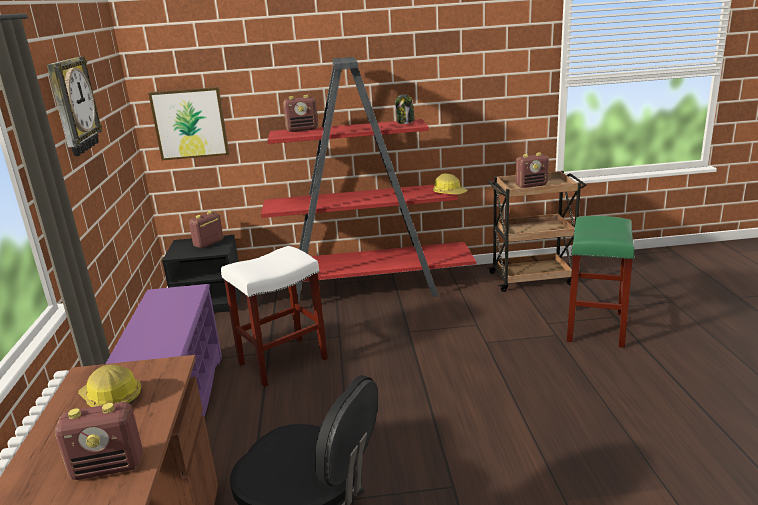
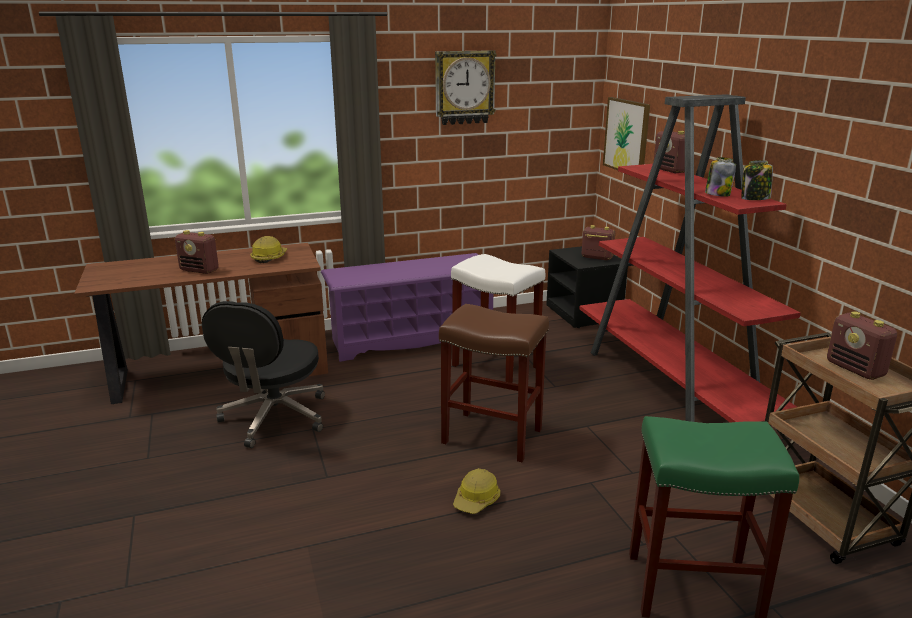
camera: 75 degrees right, 0 degrees up
radio [55,402,143,480] -> radio turned 45 degrees counterclockwise [175,230,219,274]
hard hat [433,173,468,195] -> hard hat moved to [453,468,500,514]
none -> brown stool [439,304,549,462]
none -> jar [705,157,736,197]

